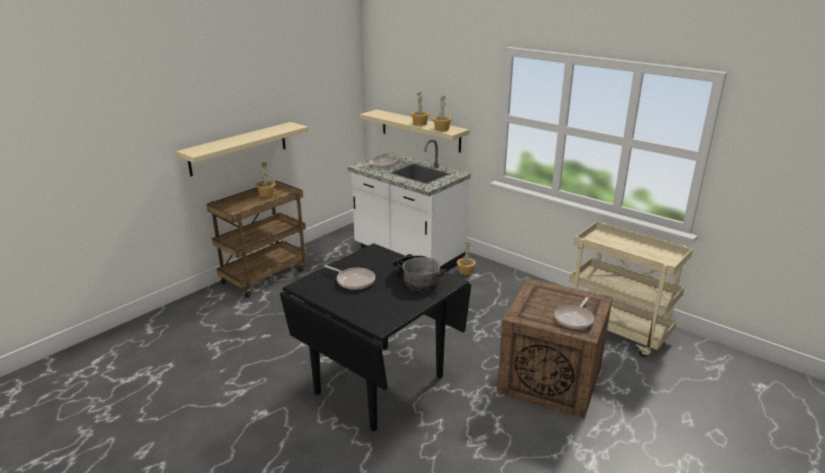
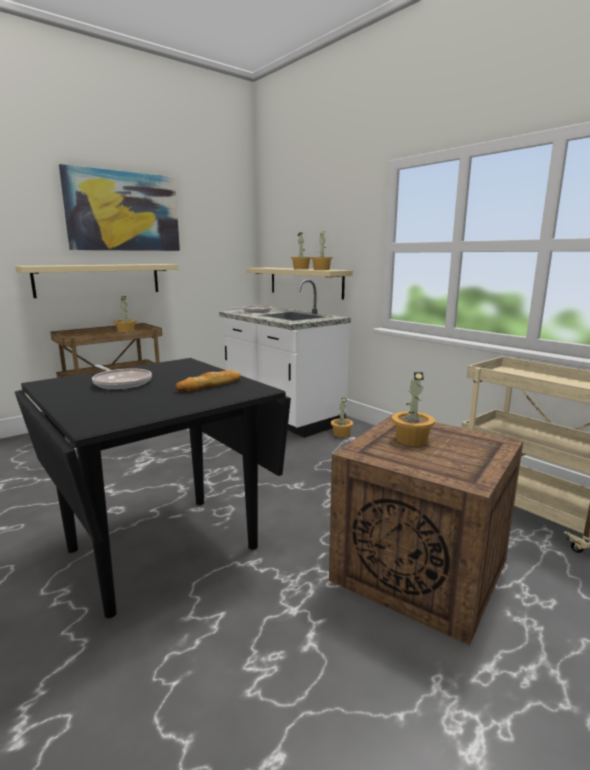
camera: 10 degrees right, 10 degrees down
cooking pot [392,254,447,291] -> bread [175,370,241,392]
frying pan [554,297,594,329] -> none
none -> picture [59,164,180,251]
none -> potted plant [392,372,435,446]

